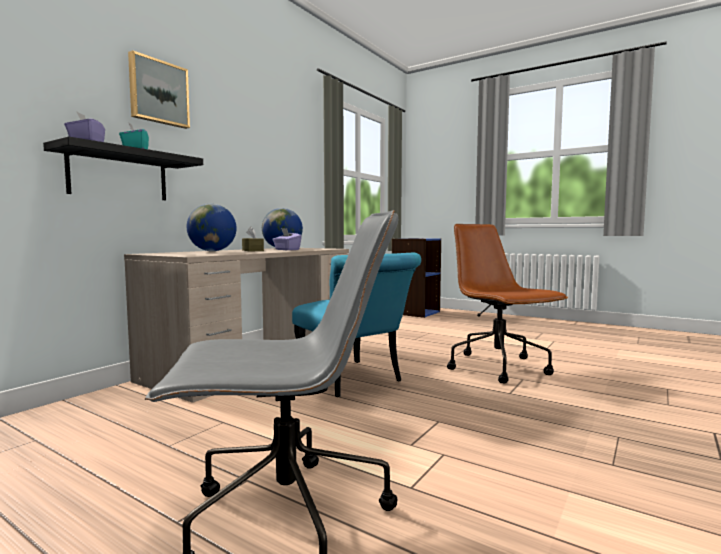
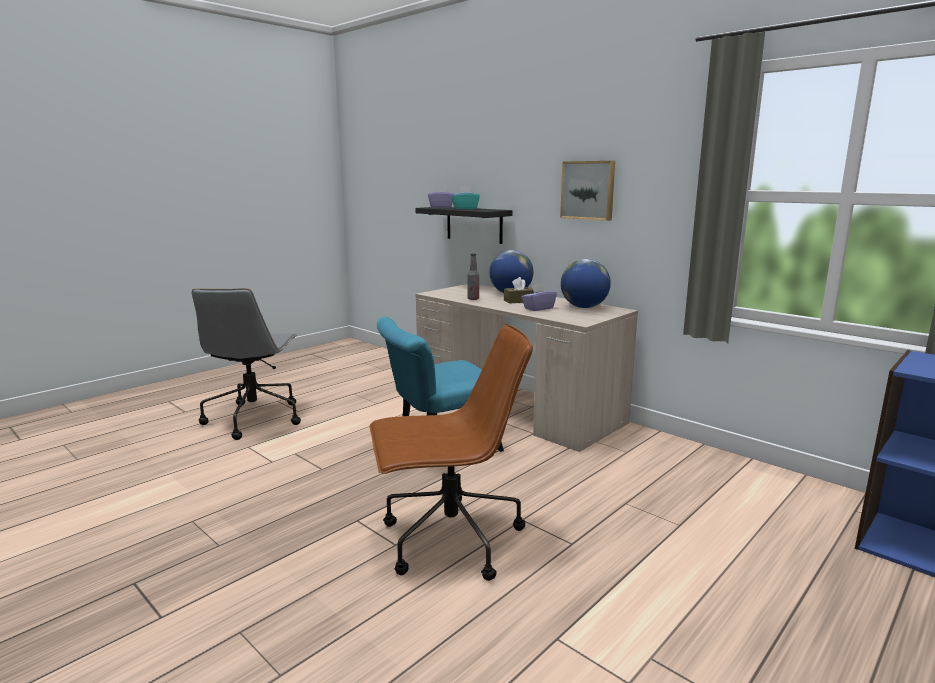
camera: 100 degrees right, 10 degrees up
picture [128,50,190,129] -> picture moved to [560,161,615,221]
none -> bottle [467,253,479,300]

